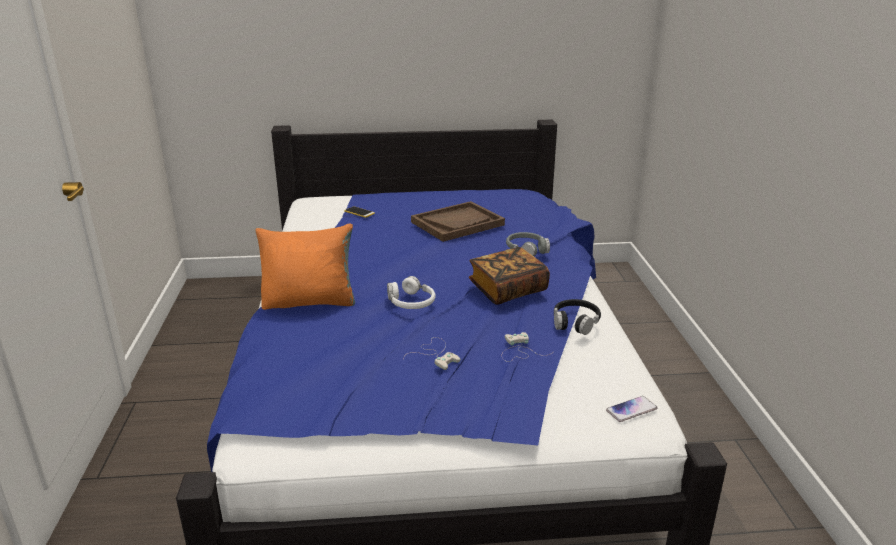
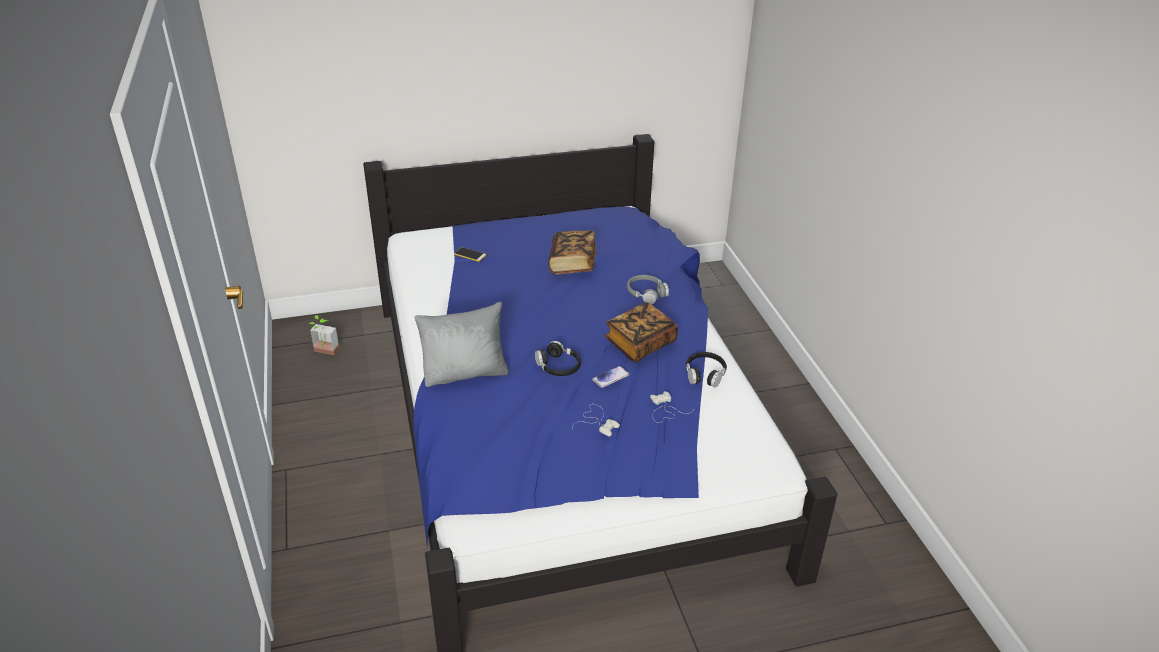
camera: 10 degrees left, 10 degrees up
orange pillow [255,223,355,310] -> grey pillow [415,302,509,387]
white headphones [387,276,435,309] -> black headphones [535,341,581,376]
brown tray [411,201,505,242] -> book [548,230,596,274]
phone [606,396,657,422] -> phone moved to [592,366,629,388]
none -> potted plant [309,315,339,355]

